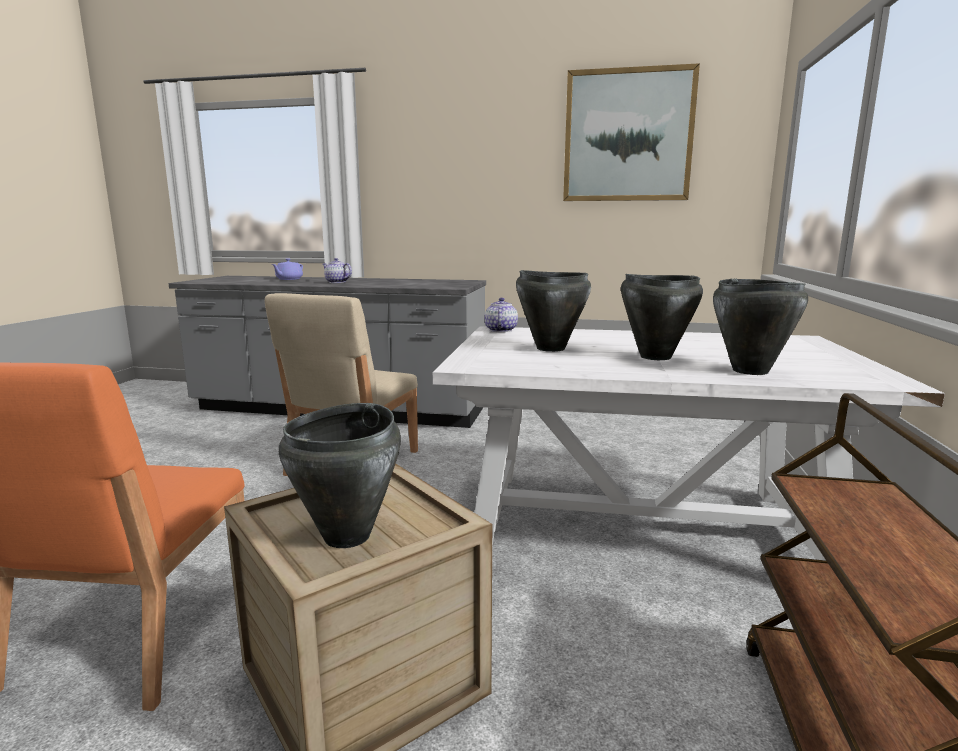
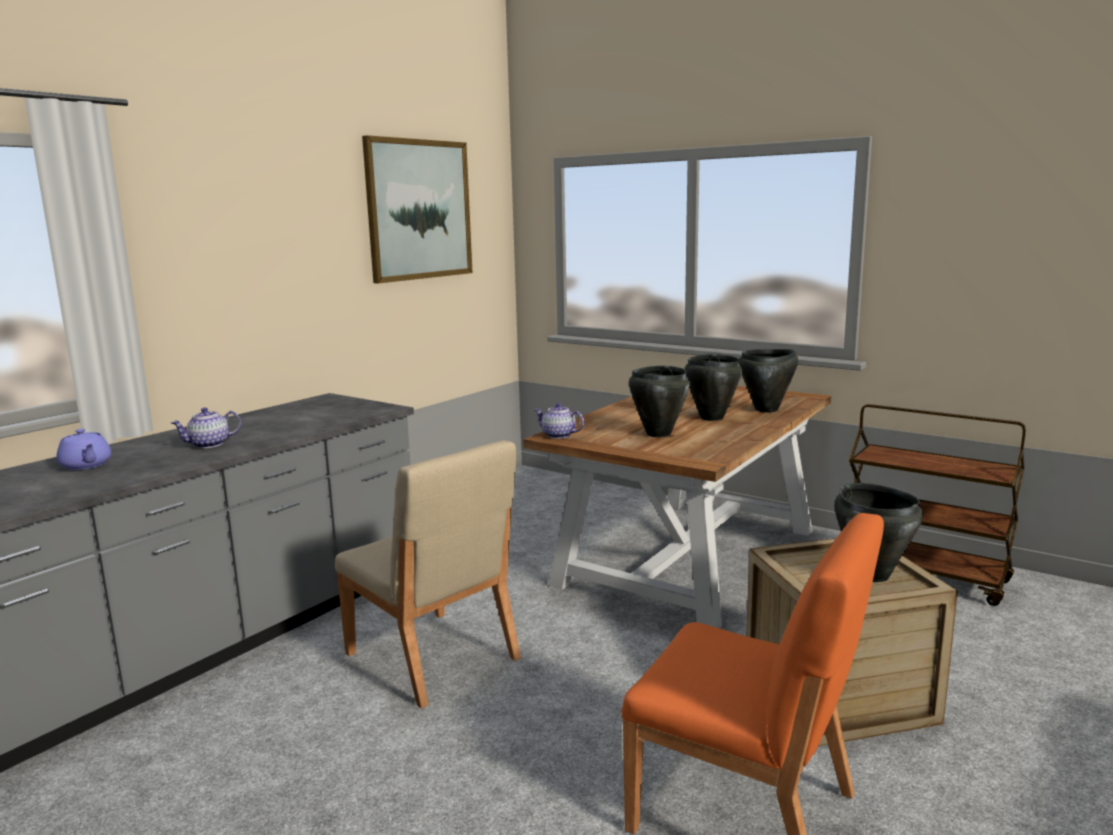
camera: 65 degrees left, 0 degrees up
white dining table [433,326,945,561] -> brown dining table [523,386,831,628]

